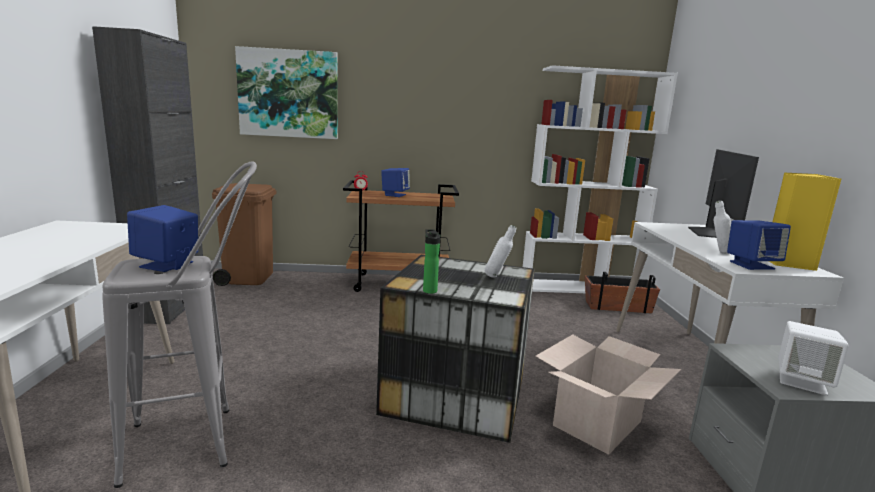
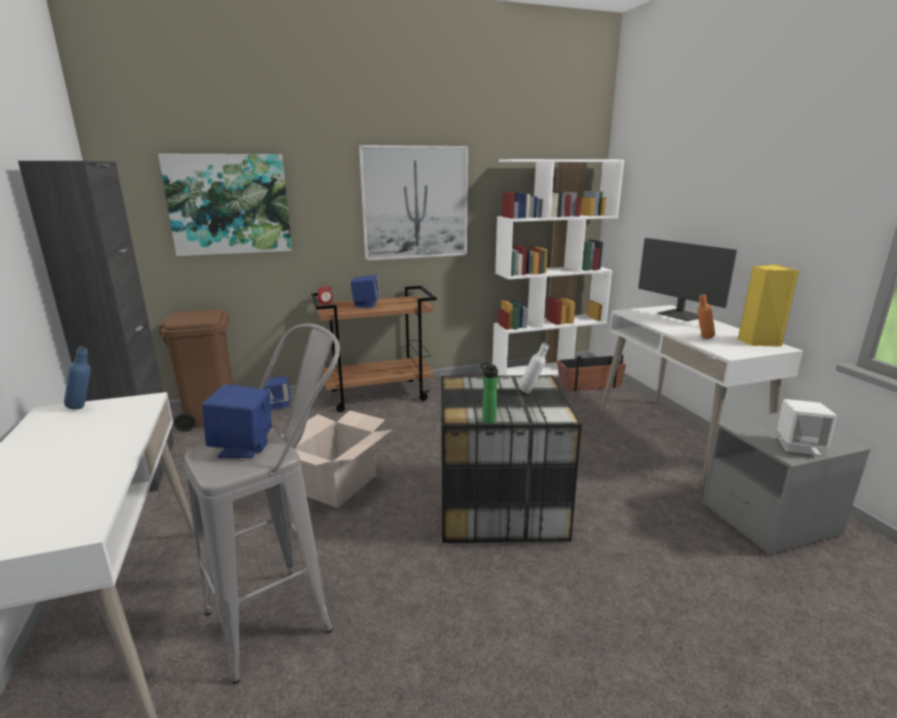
camera: 15 degrees left, 5 degrees up
cardboard box [535,334,681,455] -> cardboard box moved to [281,410,392,508]
monitor [688,149,759,238] -> monitor turned 150 degrees clockwise [638,238,737,321]
white bottle [714,201,731,254] -> orange bottle [697,294,715,339]
blue speaker [727,220,791,270] -> blue speaker moved to [265,376,291,410]
none -> blue bottle [64,347,91,410]
none -> picture [359,145,468,261]

